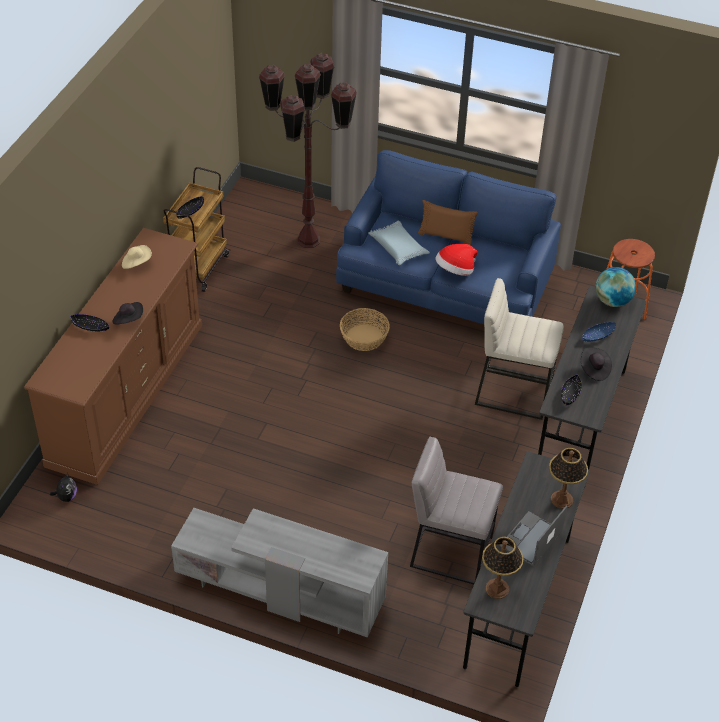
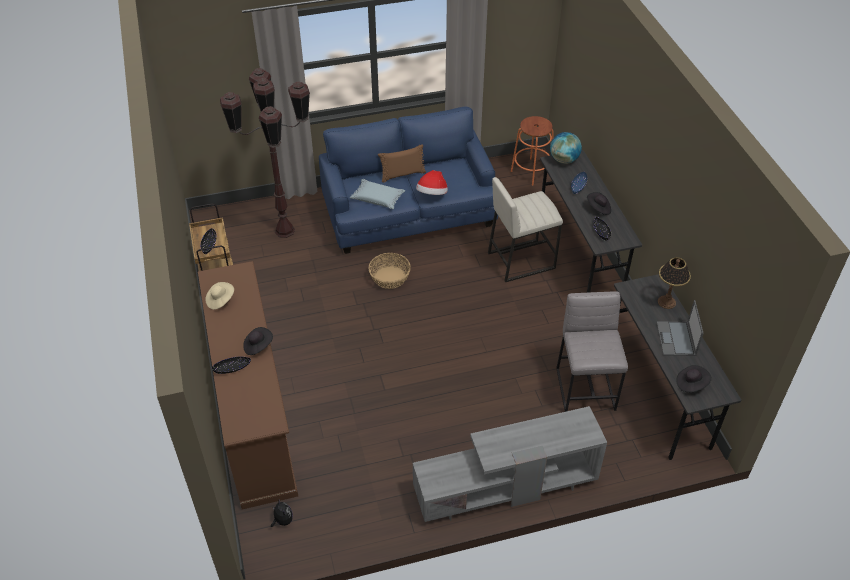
camera: 35 degrees left, 0 degrees up
grey chair [410,437,503,585] -> grey chair turned 105 degrees clockwise [556,291,628,412]
table lamp [482,537,523,599] -> black hat [676,365,711,392]

